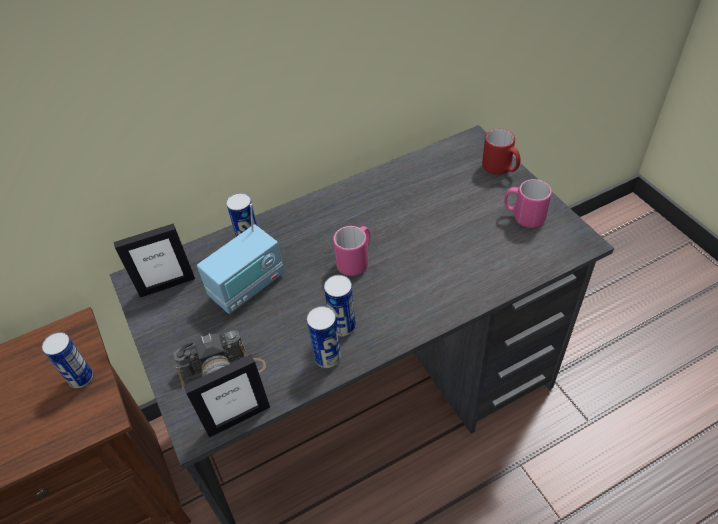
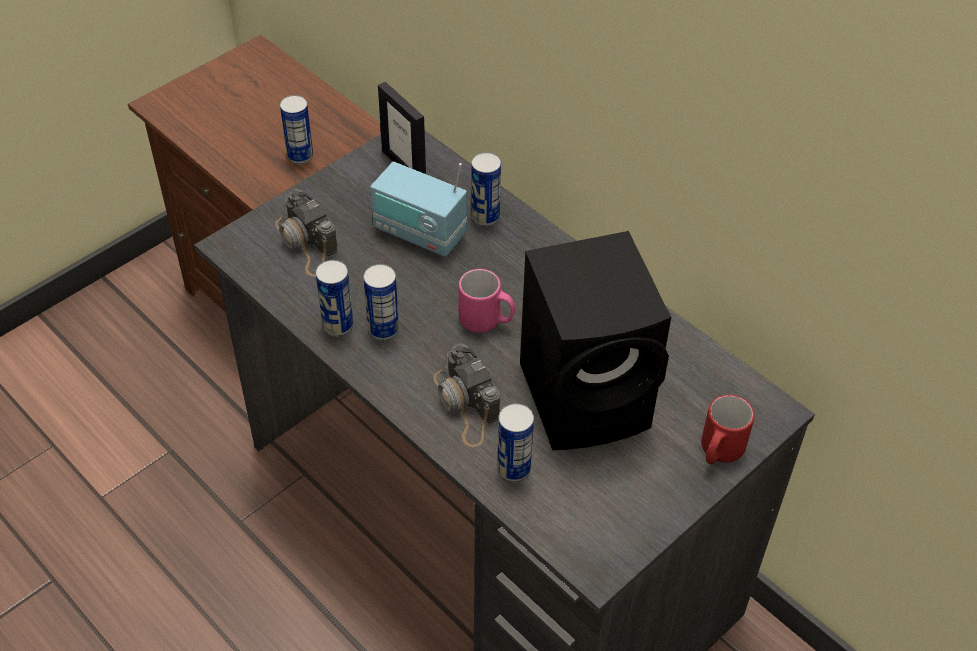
camera: 70 degrees right, 0 degrees up
picture frame [183,354,270,437] -> none
pink mug [504,179,552,228] -> none
none -> camera [433,343,500,447]
none -> can [497,403,534,482]
none -> black speaker [520,231,671,450]

